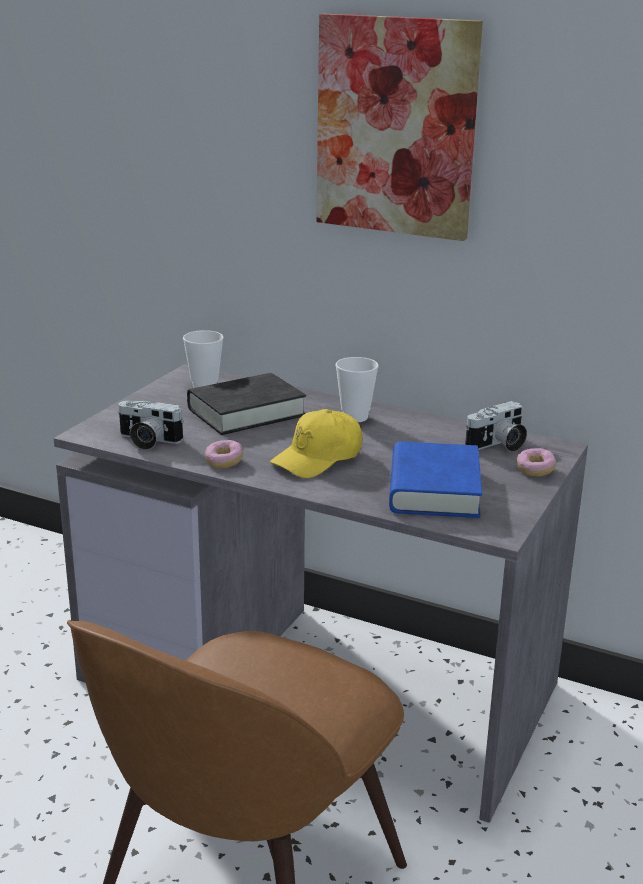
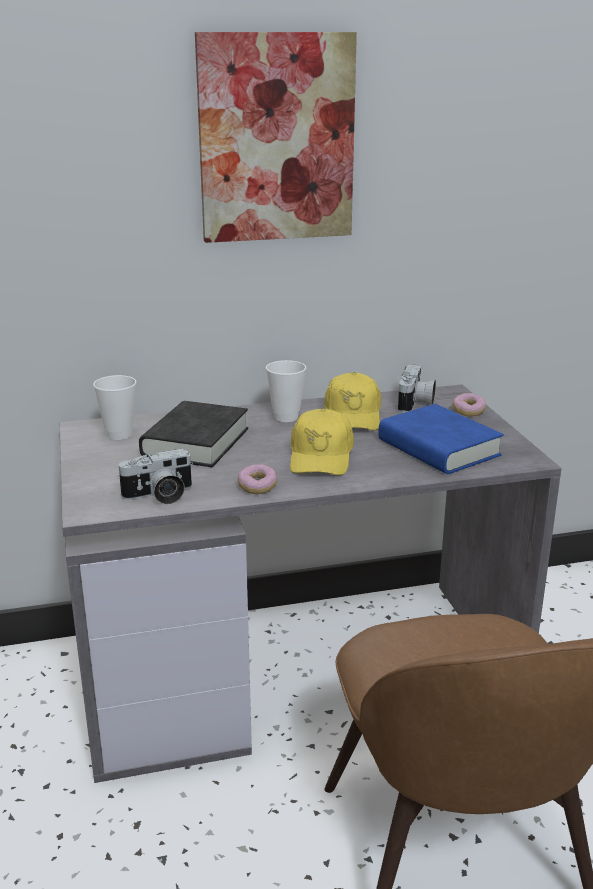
camera: 40 degrees left, 0 degrees up
none -> yellow cap [324,372,381,430]

